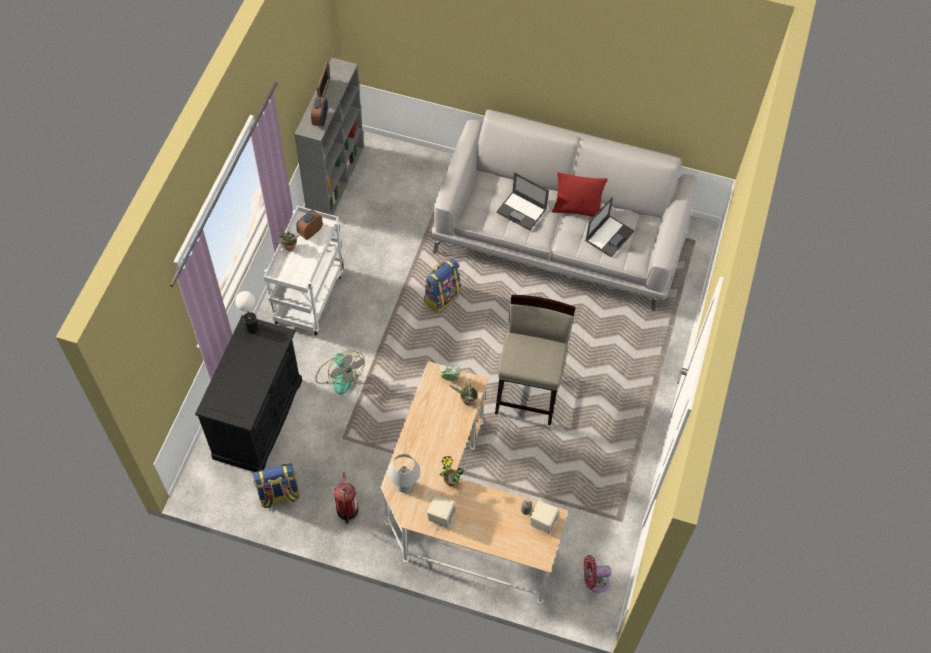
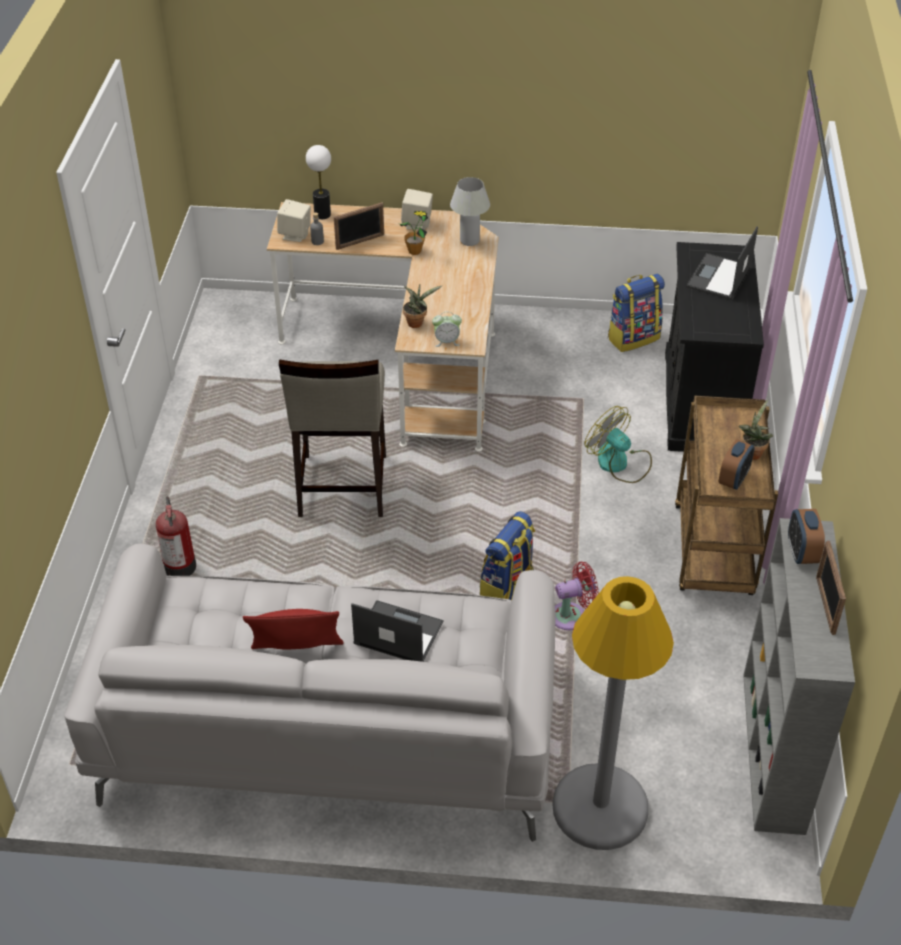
camera: 170 degrees right, 15 degrees down
table lamp [235,291,259,334] -> table lamp moved to [306,145,331,219]
white cart [264,206,344,336] -> brown cart [675,396,778,595]
fire extinguisher [334,472,358,524] -> fire extinguisher moved to [156,496,196,576]
red fan [584,555,611,593] -> red fan moved to [555,562,599,630]
laptop [585,197,634,257] -> laptop moved to [686,226,758,300]
none -> picture frame [334,202,384,250]
none -> grey floor lamp [552,576,674,850]

